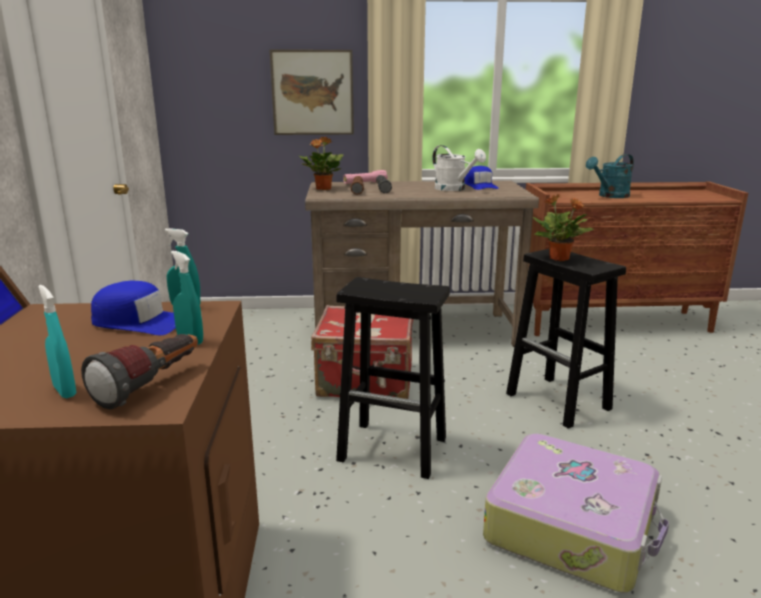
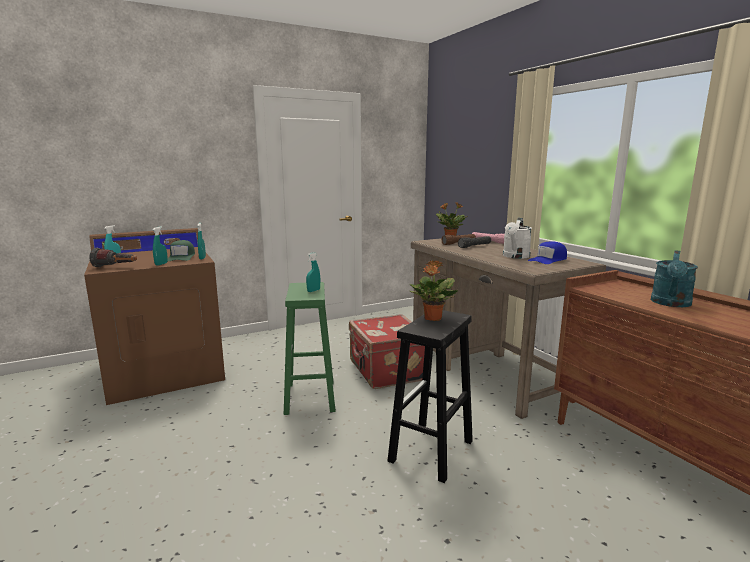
camera: 65 degrees right, 5 degrees down
blue cap [91,280,176,335] -> green cap [168,240,195,261]
picture [269,49,354,135] -> none
black stool [336,277,450,479] -> green stool [284,282,335,415]
suitcase [483,434,669,593] -> none
turquoise watering can [586,154,634,198] -> turquoise watering can turned 90 degrees counterclockwise [651,250,698,307]
none -> turquoise spray bottle [306,252,320,292]

